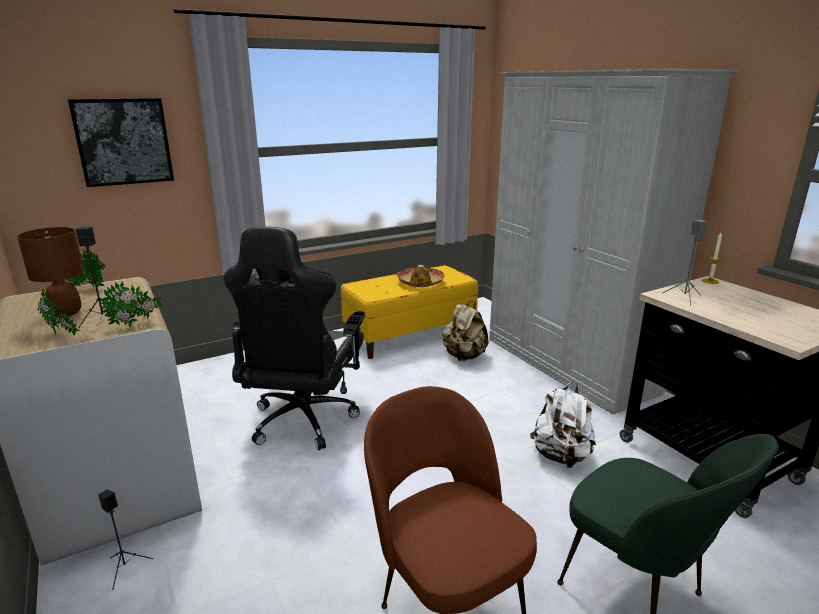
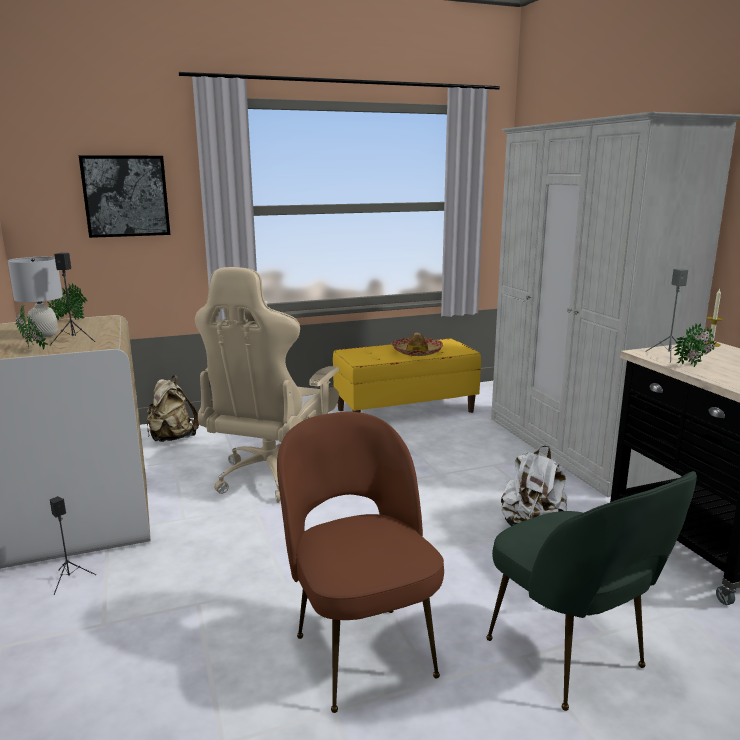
camera: 10 degrees right, 5 degrees down
brown table lamp [17,227,84,316] -> grey table lamp [8,257,63,338]
potted plant [101,281,162,327] -> potted plant moved to [674,322,717,367]
black office chair [223,226,365,450] -> beige office chair [195,267,339,503]
beige backpack [442,300,488,361] -> beige backpack moved to [147,375,199,442]

